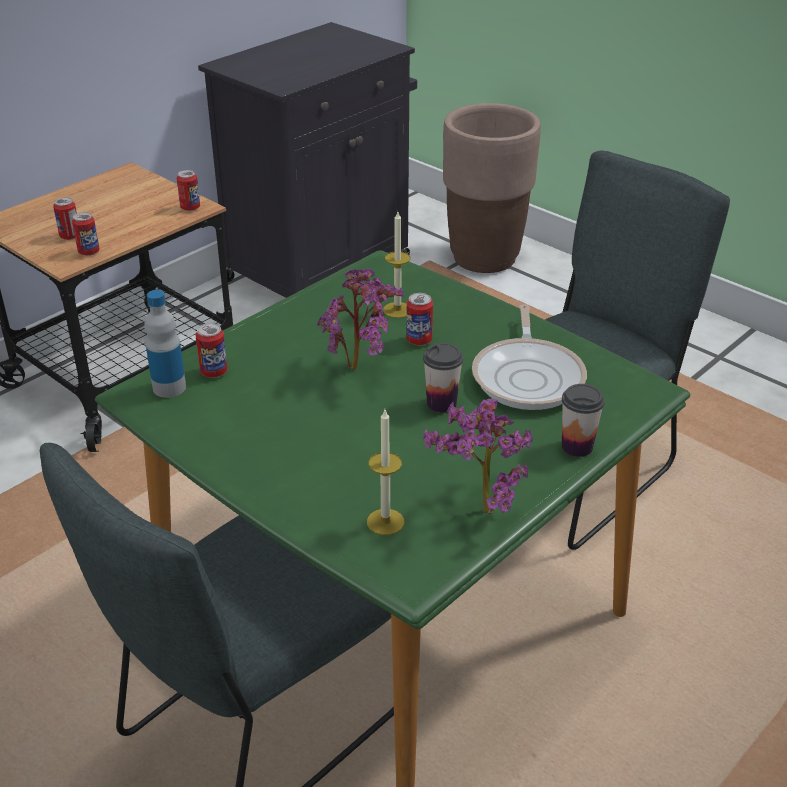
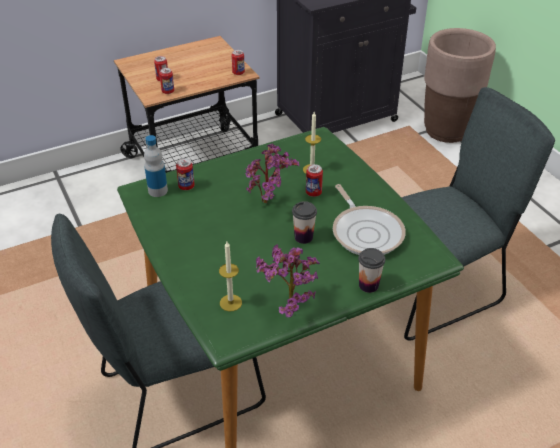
camera: 20 degrees right, 5 degrees up
frying pan [472,304,587,410] -> frying pan turned 45 degrees counterclockwise [333,184,406,255]

